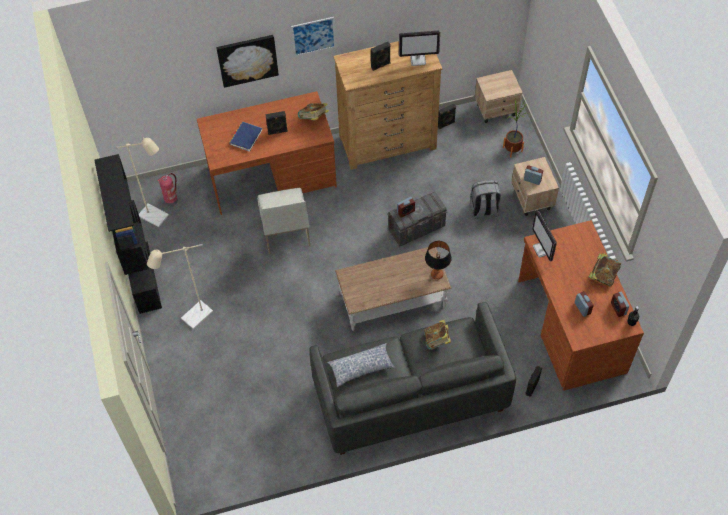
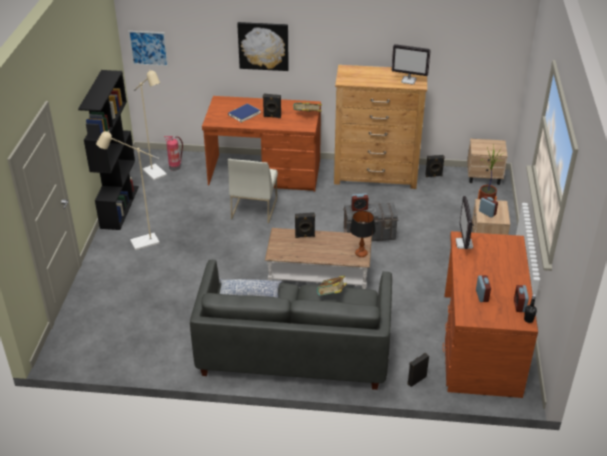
camera: 20 degrees right, 20 degrees down
picture [291,17,336,56] -> picture moved to [128,31,168,66]
black speaker [371,42,391,71] -> black speaker moved to [295,212,315,238]
grey backpack [470,180,501,219] -> none
book [589,253,621,287] -> none

